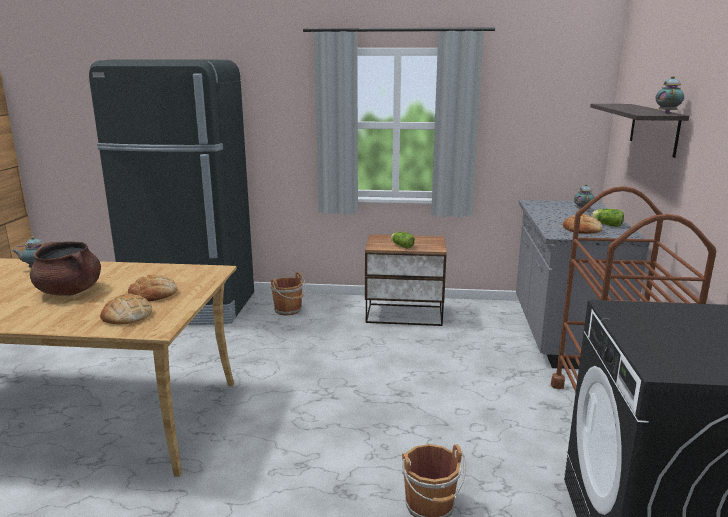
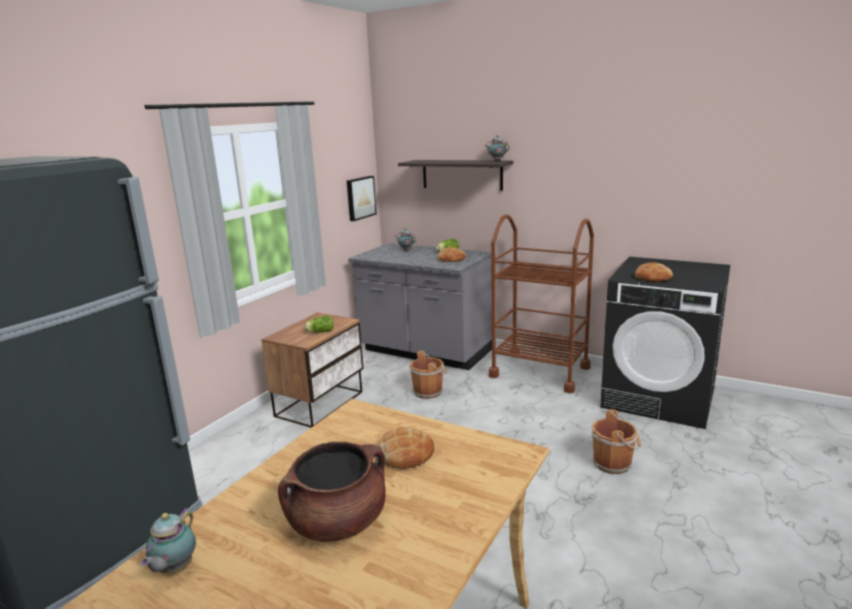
camera: 65 degrees left, 0 degrees up
bread [100,294,152,324] -> bread moved to [635,262,673,282]
brown bucket [270,272,306,316] -> brown bucket moved to [409,351,447,399]
none -> picture [347,176,376,221]

